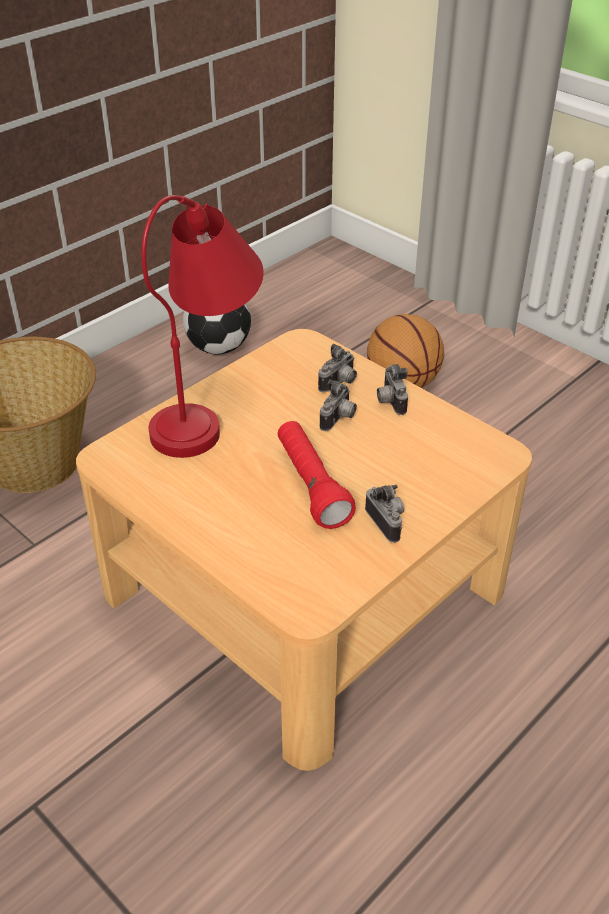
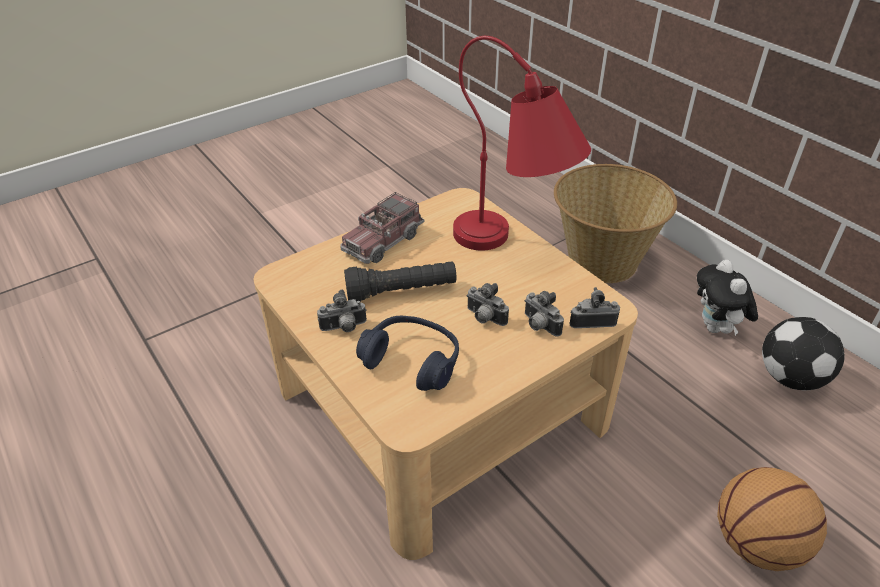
camera: 100 degrees right, 0 degrees up
red flashlight [278,421,356,529] -> black flashlight [344,261,456,302]
camera [377,364,408,415] -> camera moved to [569,287,620,328]
none -> toy truck [340,192,424,264]
none -> blue headphones [356,316,459,391]
none -> plush toy [697,260,758,336]

